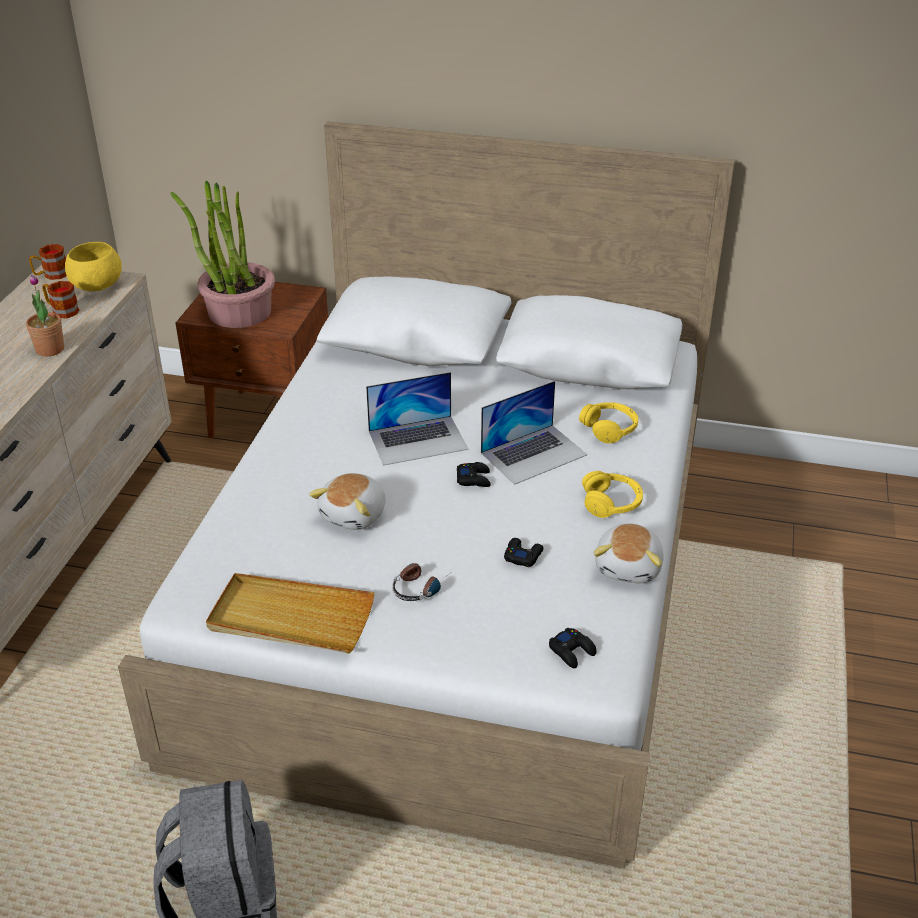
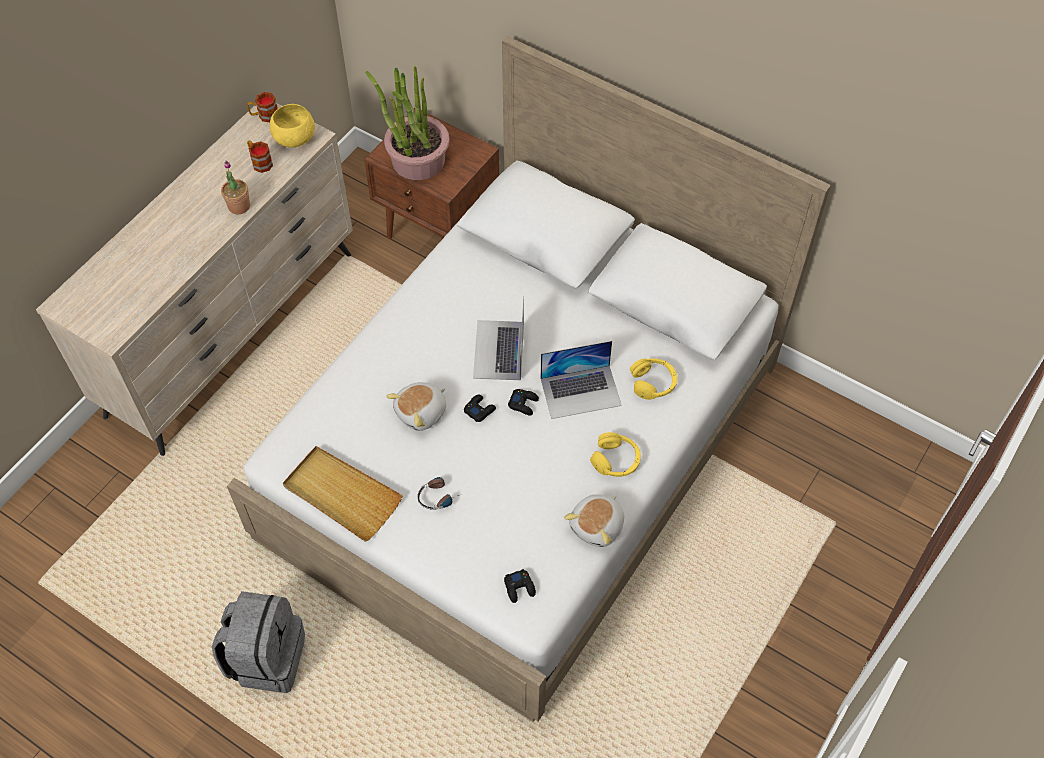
camera: 20 degrees right, 20 degrees up
laptop [366,372,468,466] -> laptop turned 90 degrees clockwise [473,296,524,380]
black game controller [504,538,543,567] -> black game controller moved to [464,395,496,422]

